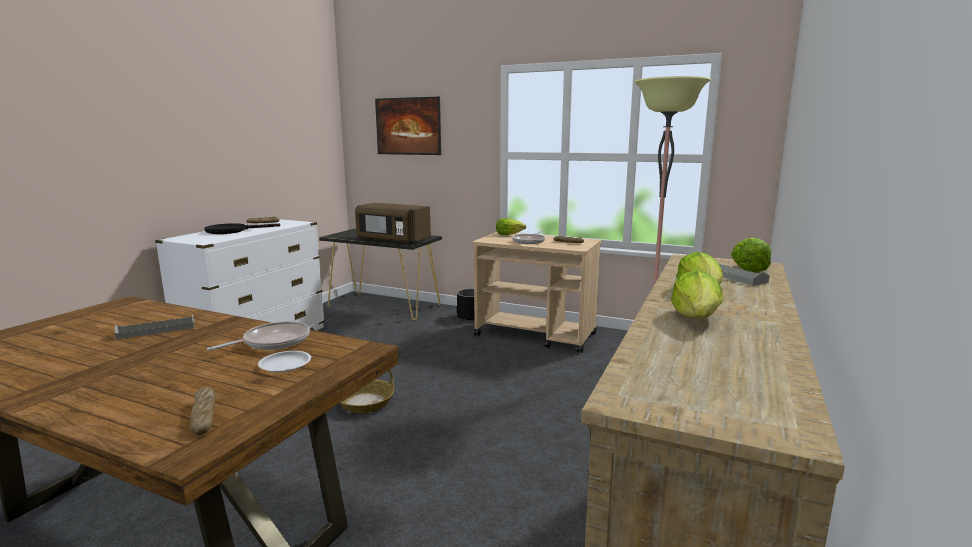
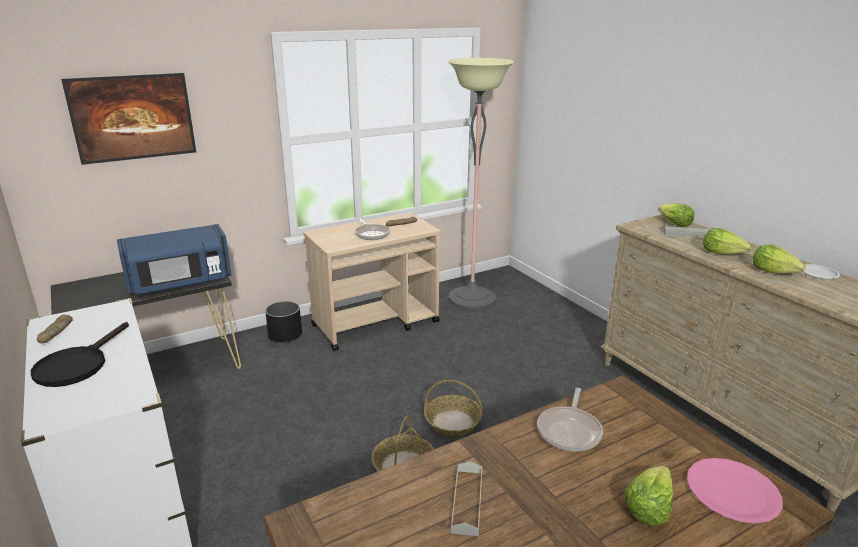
camera: 55 degrees left, 10 degrees up
bread [190,387,216,435] -> pink plate [687,458,783,523]
frying pan [207,321,310,351] -> frying pan turned 150 degrees counterclockwise [537,387,603,452]
white plate [258,351,311,372] -> white plate moved to [804,264,840,279]
brown microwave [355,203,431,244] -> blue microwave [117,224,231,296]
lettuce [496,218,526,235] -> lettuce moved to [624,466,673,526]
none -> basket [424,380,483,436]

